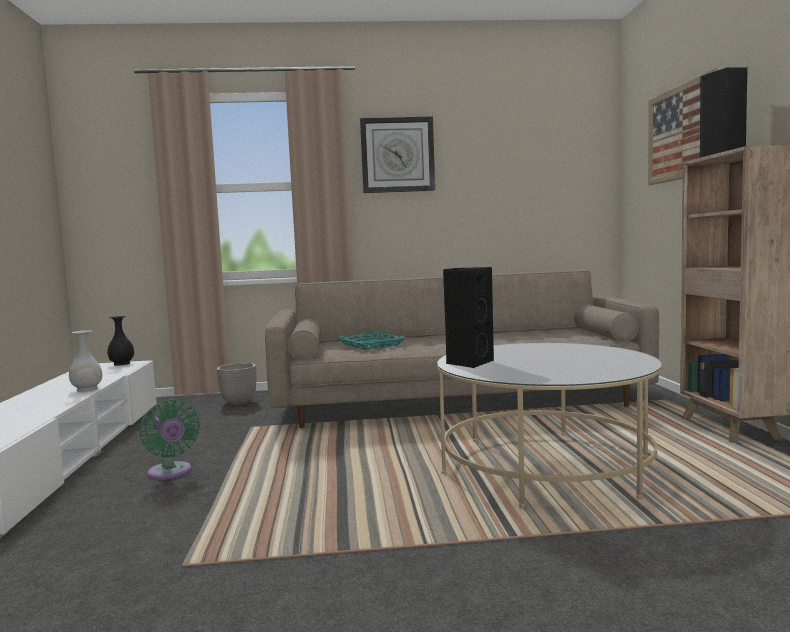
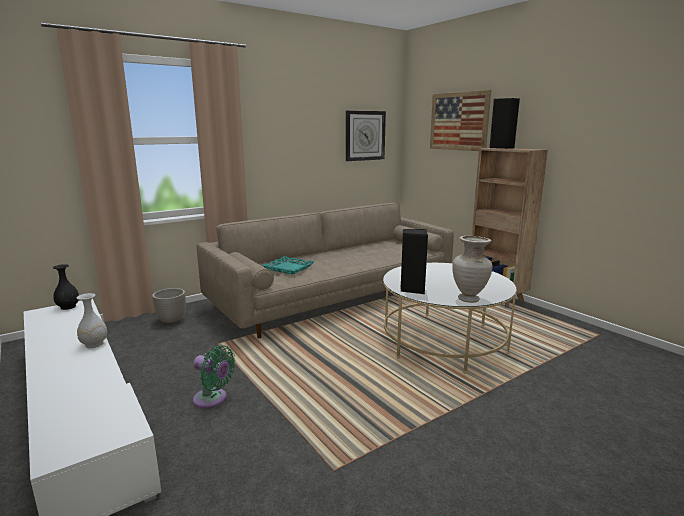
camera: 30 degrees left, 10 degrees up
wall clock [360,116,435,193] -> wall clock moved to [346,110,386,161]
none -> beige vase [452,236,493,303]

